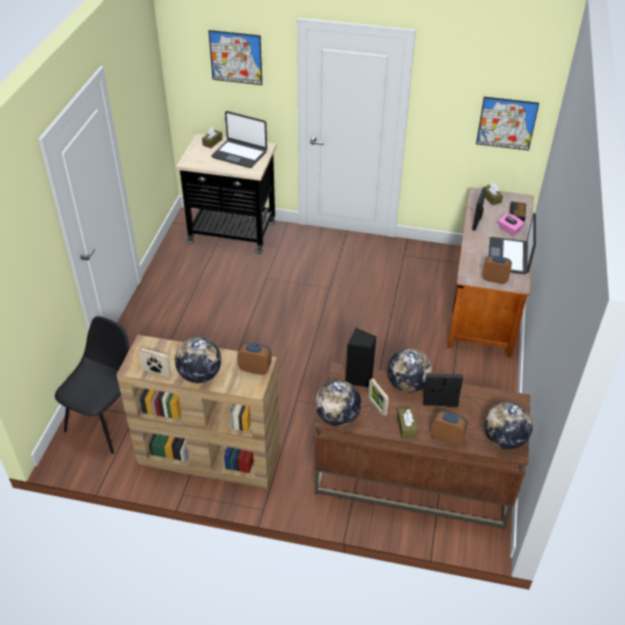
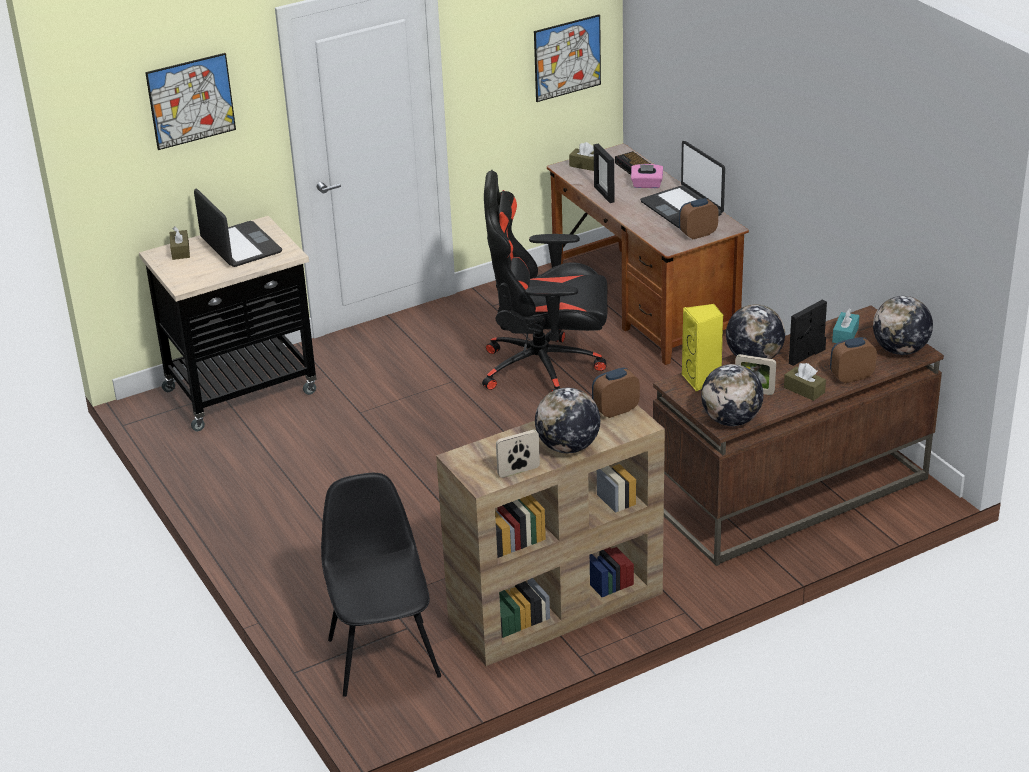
camera: 40 degrees left, 10 degrees down
laptop [211,111,267,168] -> laptop turned 105 degrees counterclockwise [194,189,282,267]
black speaker [346,328,376,387] -> yellow speaker [682,304,723,391]
none -> black office chair [482,170,607,391]
none -> turquoise tissue box [832,308,860,343]

